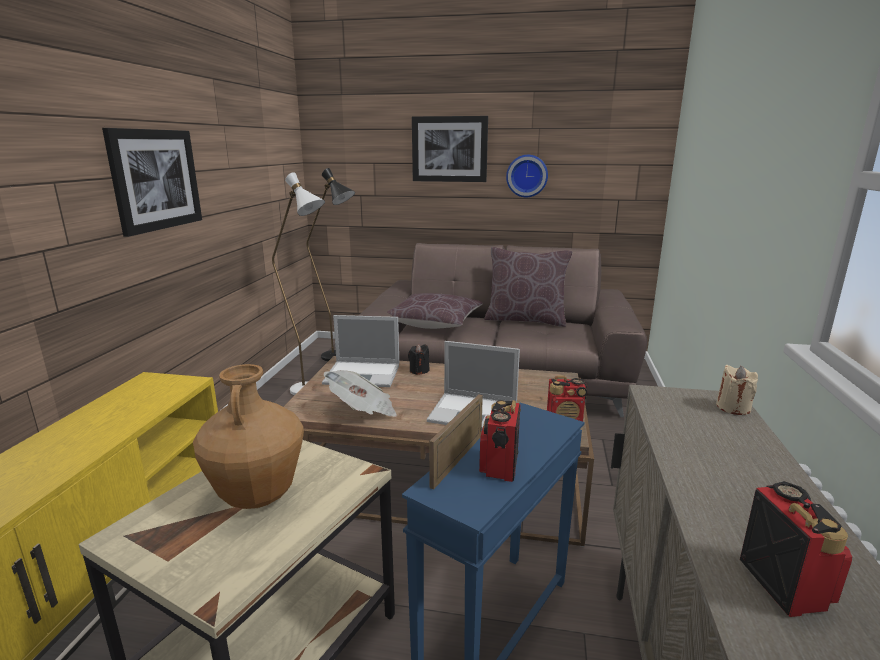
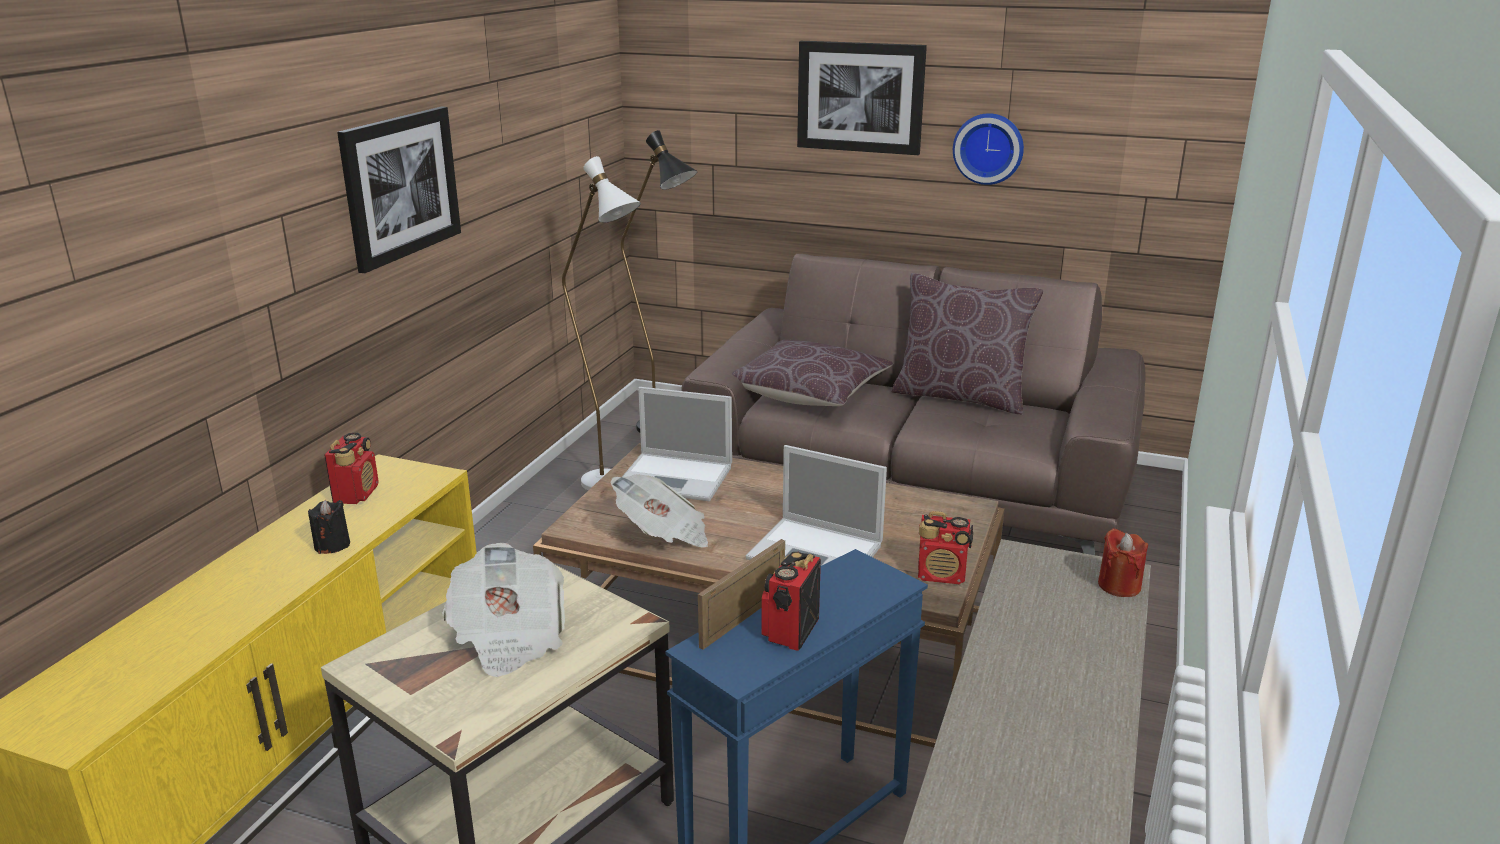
camera: 10 degrees right, 5 degrees up
brown vase [193,364,304,509] -> newspaper [443,543,565,677]
black candle [408,344,430,375] -> black candle moved to [308,500,350,554]
beige candle [716,365,758,415] -> red candle [1098,529,1148,597]
radio [740,481,852,617] -> radio moved to [324,433,379,504]

